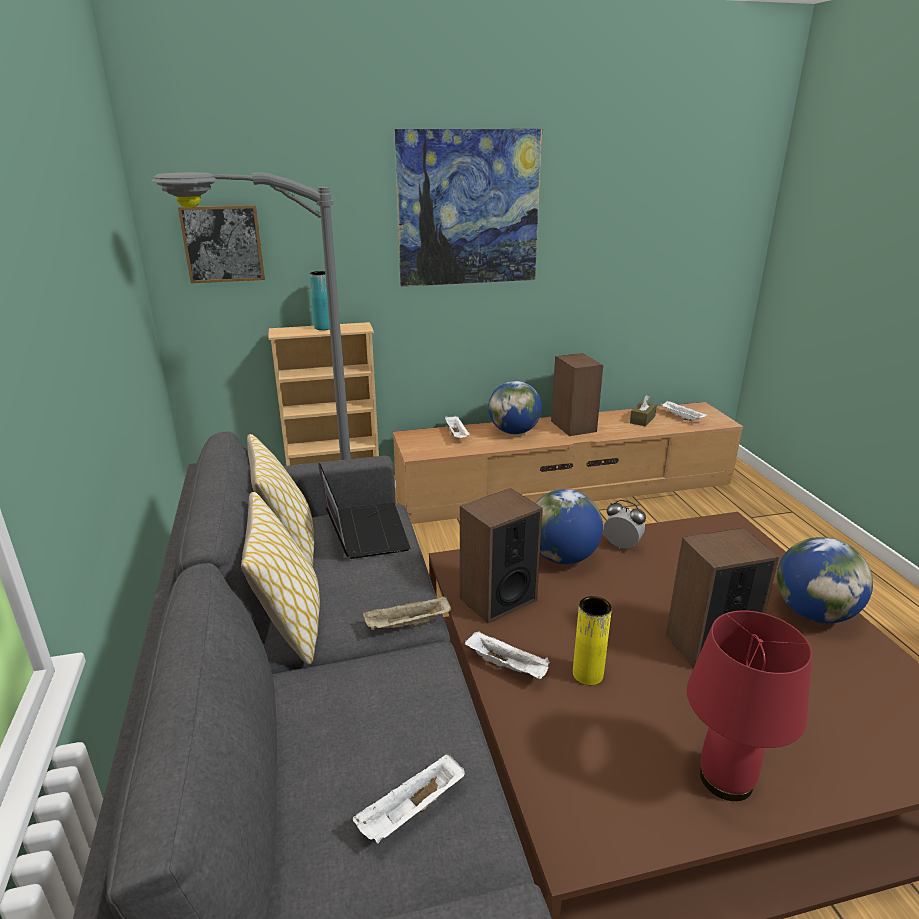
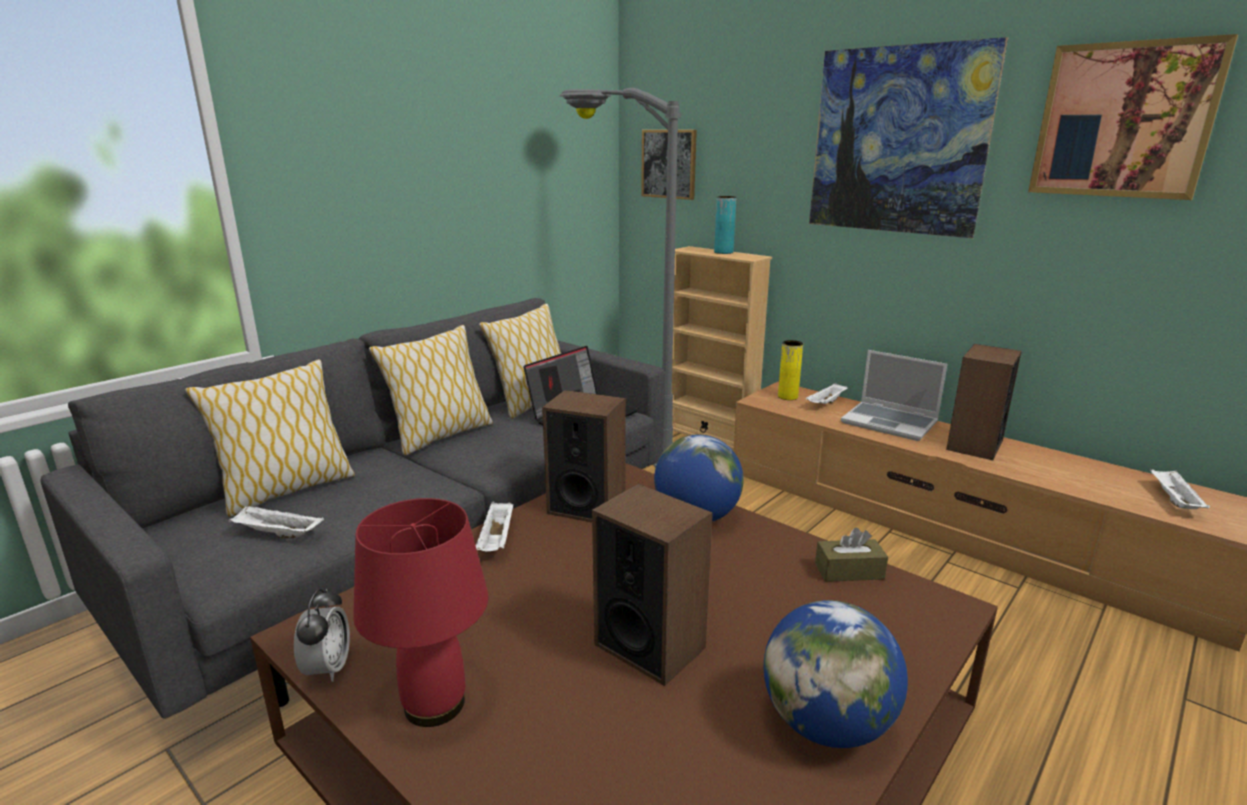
camera: 55 degrees right, 5 degrees down
beige tray [363,596,451,630] -> none
globe [488,381,542,434] -> laptop [841,350,947,441]
yellow vase [573,596,612,685] -> yellow vase moved to [778,340,803,400]
alarm clock [603,500,646,549] -> alarm clock moved to [294,589,350,682]
brown tissue box [630,395,657,426] -> brown tissue box moved to [815,527,888,582]
none -> pillow [185,359,355,517]
none -> picture [1028,34,1238,200]

